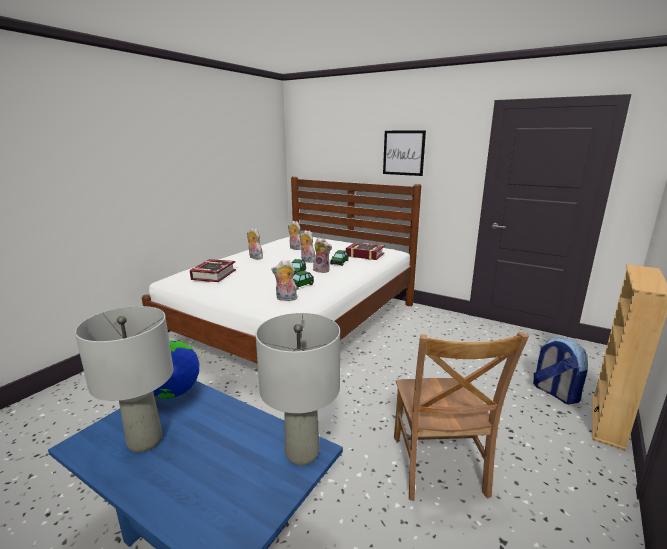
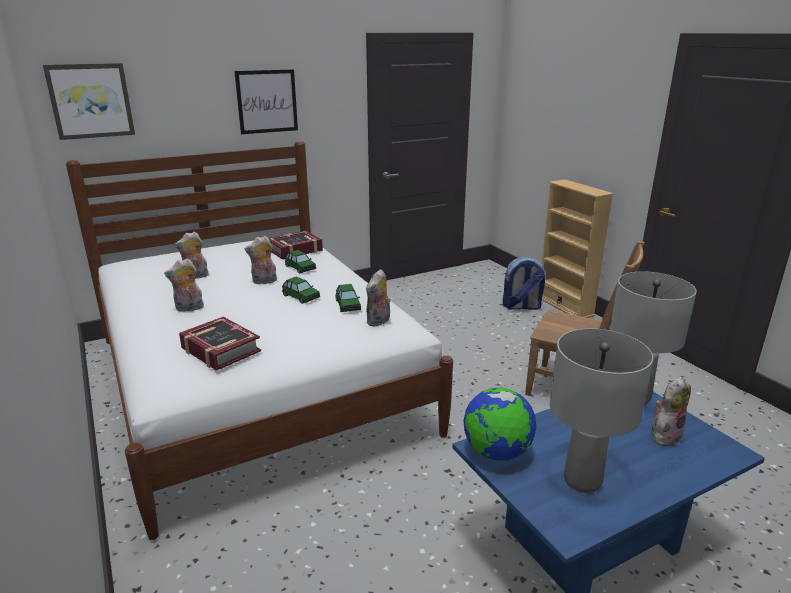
camera: 60 degrees left, 5 degrees up
plush toy [313,238,332,273] -> plush toy moved to [651,377,691,446]
none -> picture [43,63,135,140]

